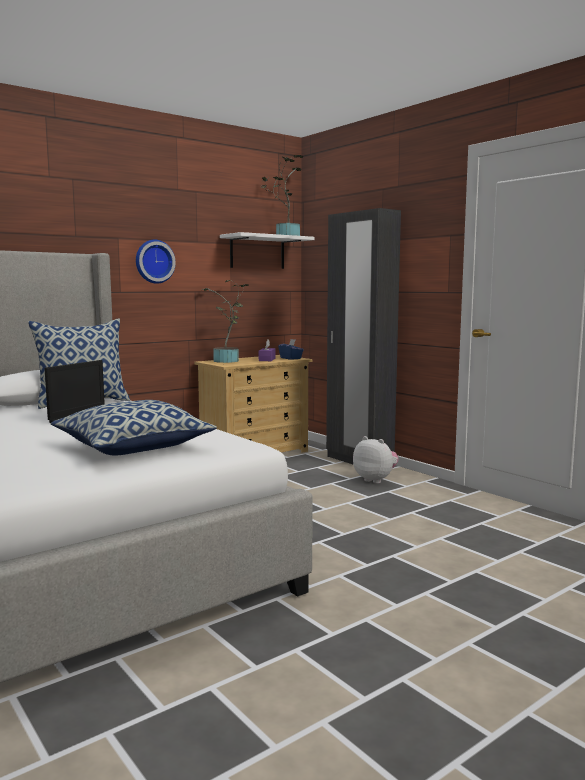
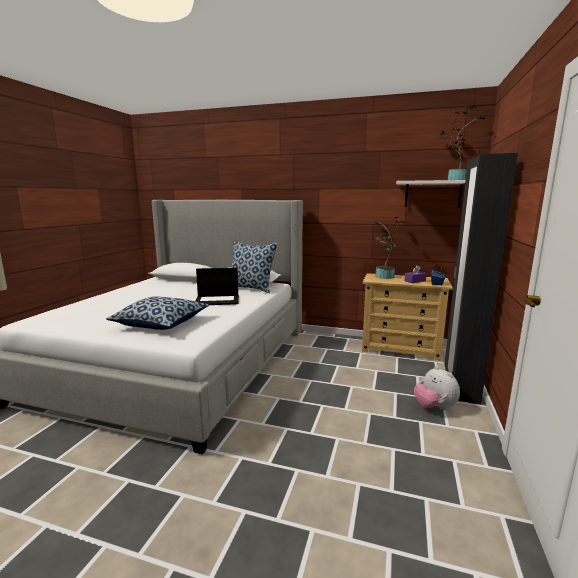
camera: 55 degrees right, 5 degrees up
wall clock [136,240,176,284] -> none
plush toy [353,436,399,484] -> plush toy turned 150 degrees clockwise [414,366,460,410]

